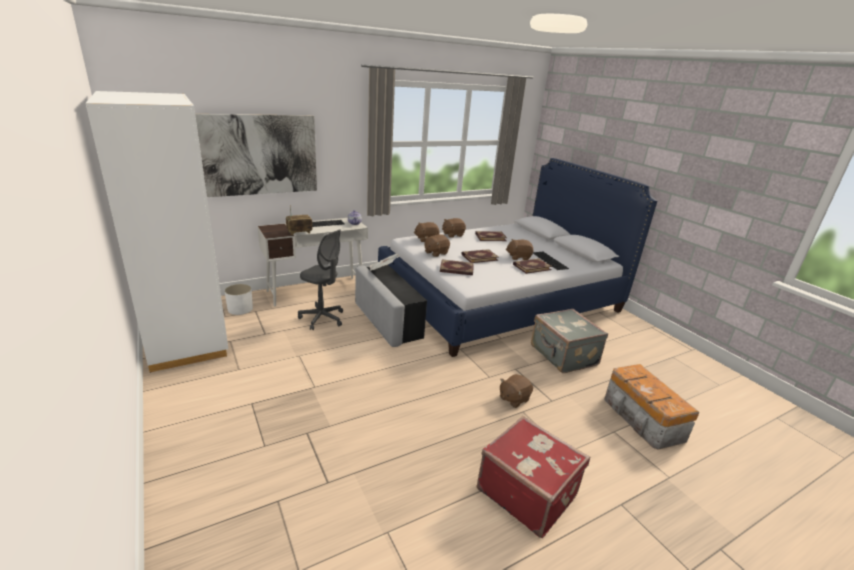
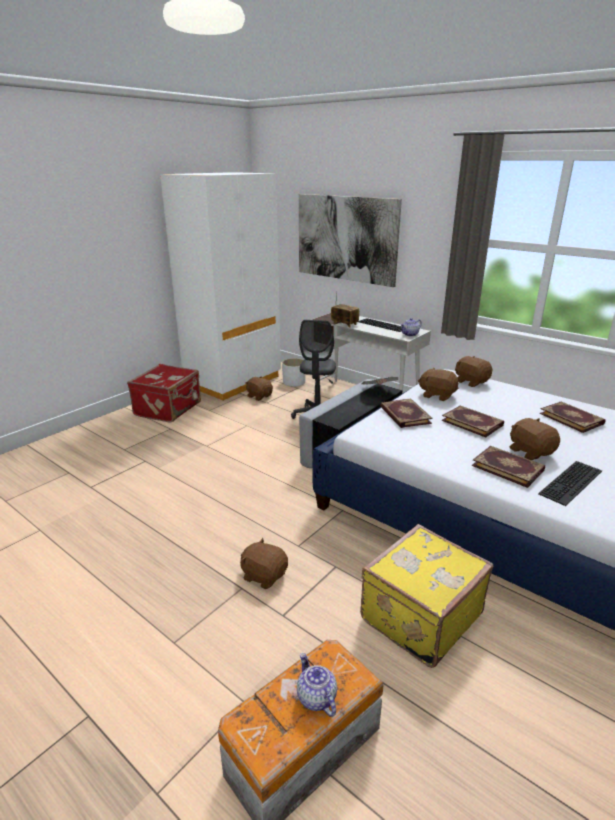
camera: 70 degrees right, 0 degrees up
brown plush toy [442,218,466,238] -> brown plush toy moved to [245,376,273,401]
red suitcase [477,416,590,539] -> red suitcase moved to [127,364,201,423]
grey suitcase [531,309,608,373] -> yellow suitcase [360,524,493,668]
none -> teapot [297,653,337,717]

